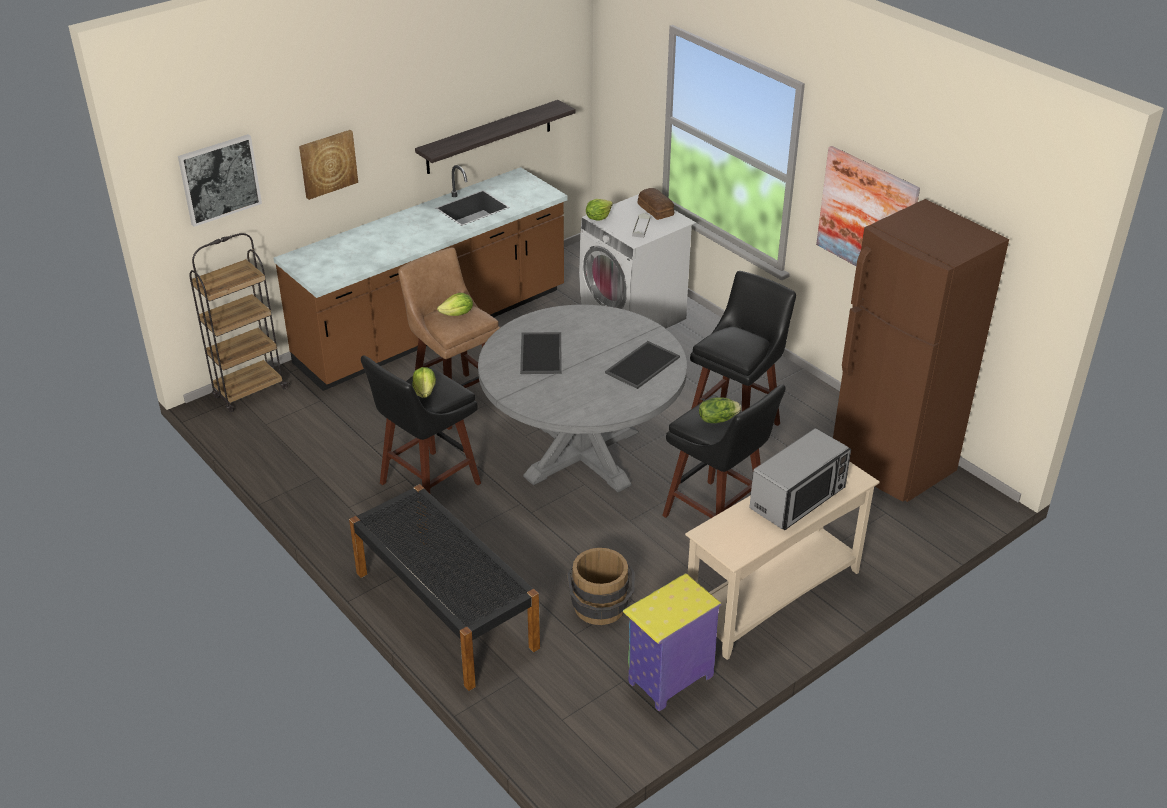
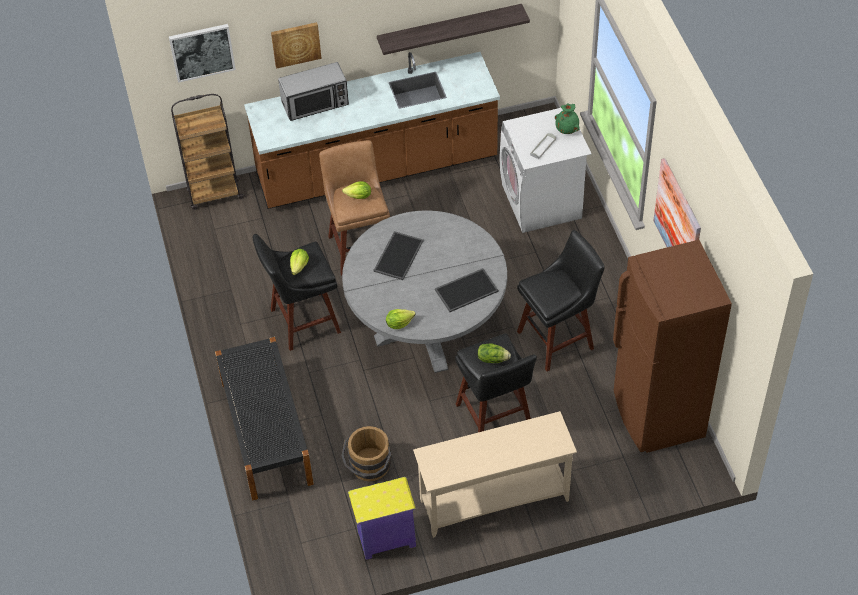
camera: 25 degrees right, 15 degrees up
lettuce [586,199,613,221] -> lettuce moved to [386,309,416,329]
bread [638,188,674,220] -> green vase [555,103,580,134]
microwave [749,428,851,530] -> microwave moved to [278,62,349,121]

